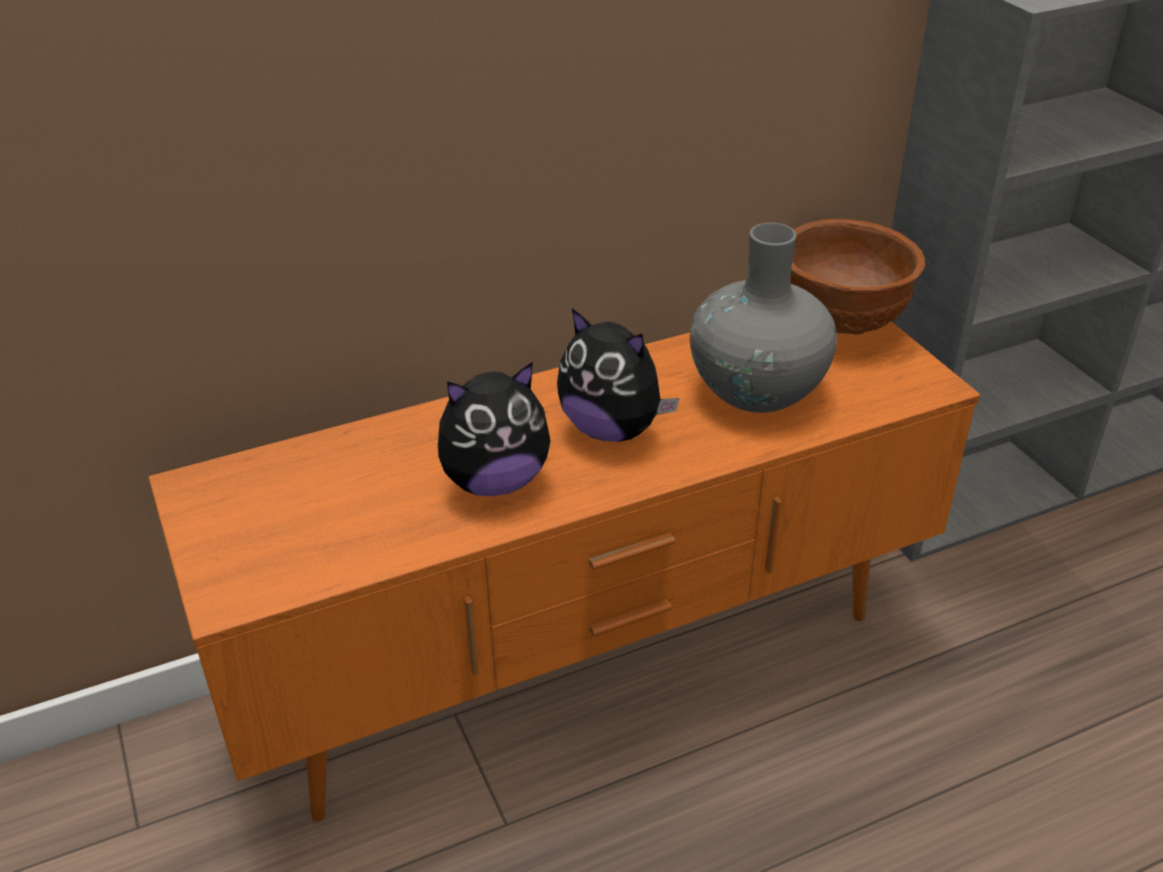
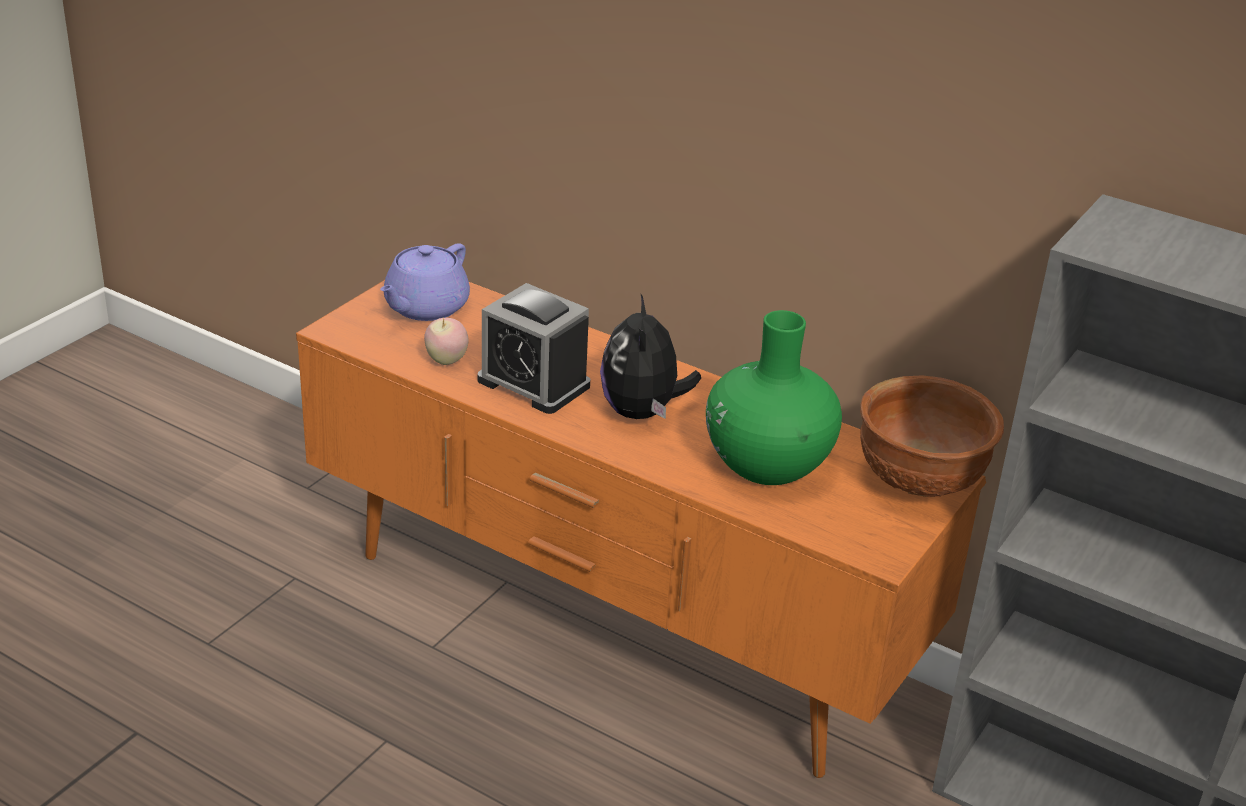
camera: 55 degrees right, 5 degrees down
plush toy [438,362,550,496] -> alarm clock [478,283,590,414]
grey vase [690,223,837,413] -> green vase [706,310,842,485]
none -> purple teapot [380,243,470,321]
none -> apple [424,318,469,365]

